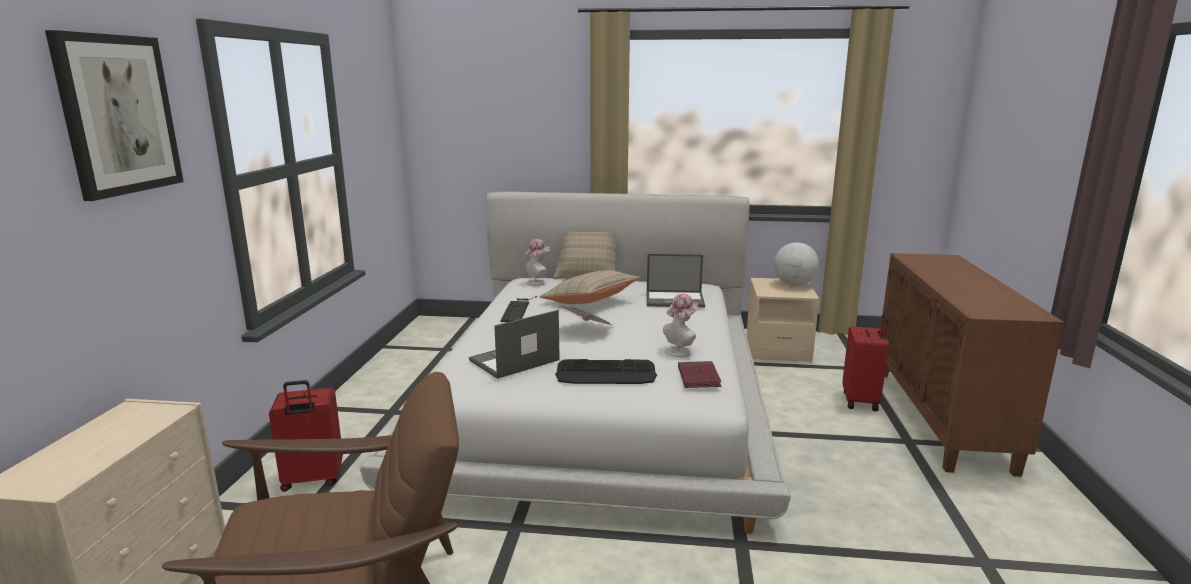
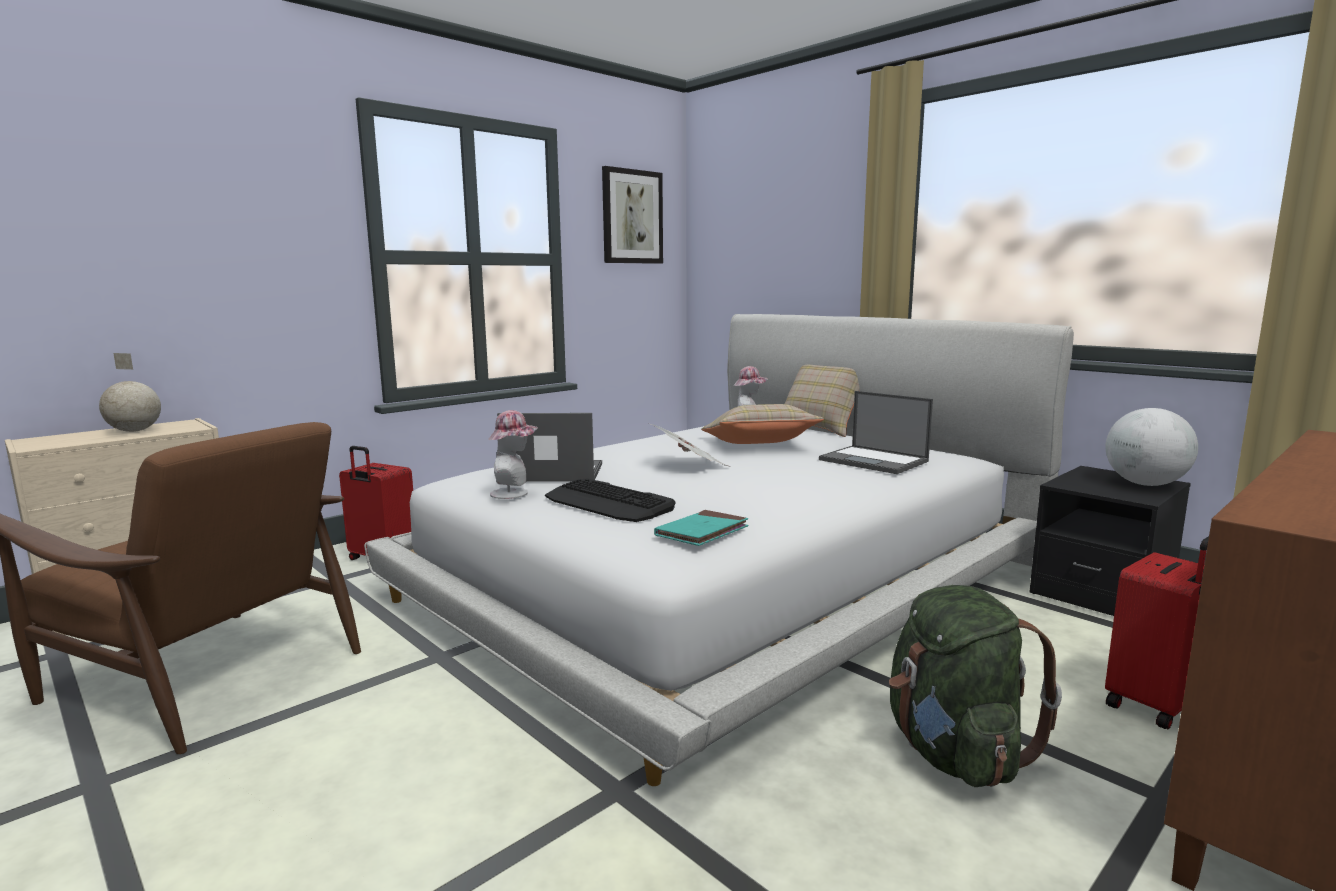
camera: 40 degrees right, 5 degrees down
picture [45,30,184,201] -> picture moved to [602,166,663,264]
keyboard [500,296,537,322] -> none
hat [663,294,699,357] -> hat moved to [488,410,538,499]
red book [678,361,722,388] -> turquoise book [654,510,748,546]
beige nightstand [747,278,819,362] -> black nightstand [1029,466,1191,616]
none -> globe [99,353,161,432]
none -> green backpack [889,585,1062,787]

